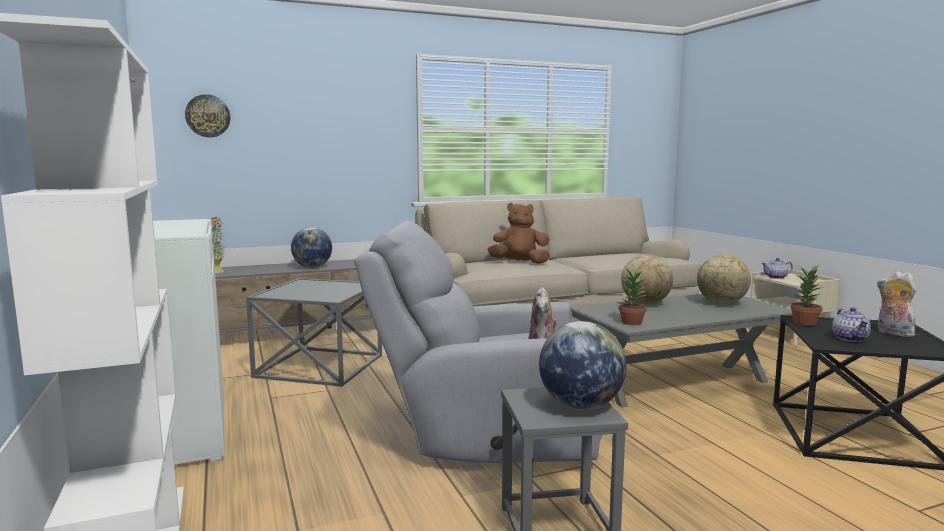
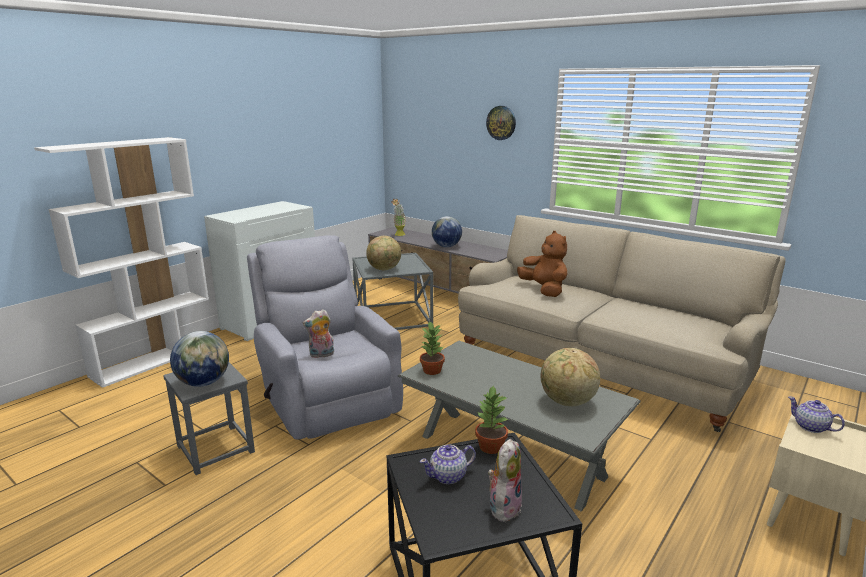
camera: 60 degrees right, 10 degrees up
wall clock [185,94,230,137] -> wall clock moved to [486,106,516,140]
globe [621,254,673,305] -> globe moved to [366,236,401,270]

